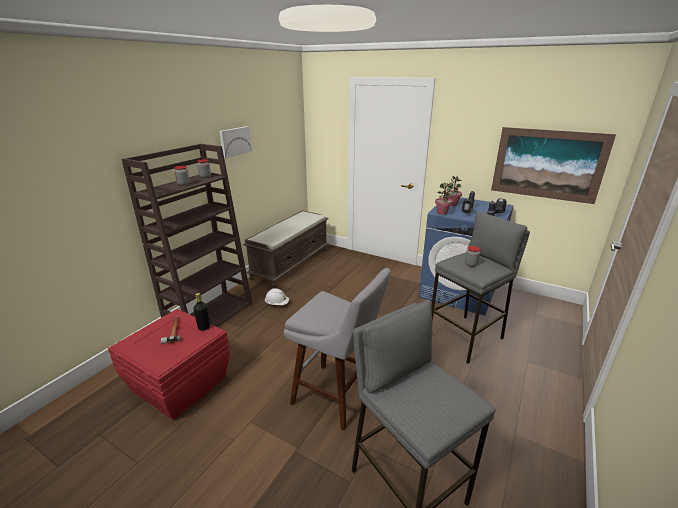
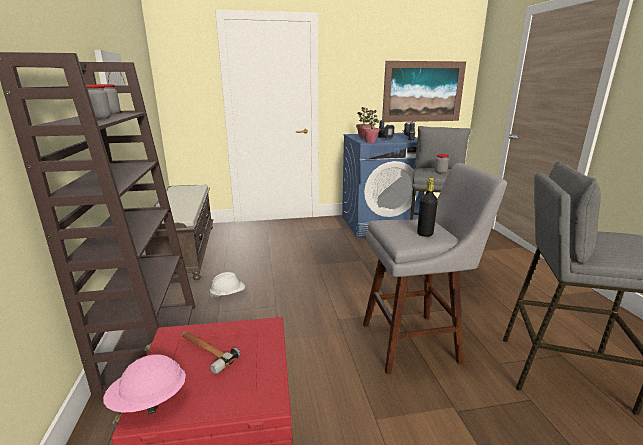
camera: 40 degrees left, 5 degrees down
black bottle [193,293,210,331] -> black bottle moved to [417,178,438,237]
none -> pink hard hat [103,354,186,414]

